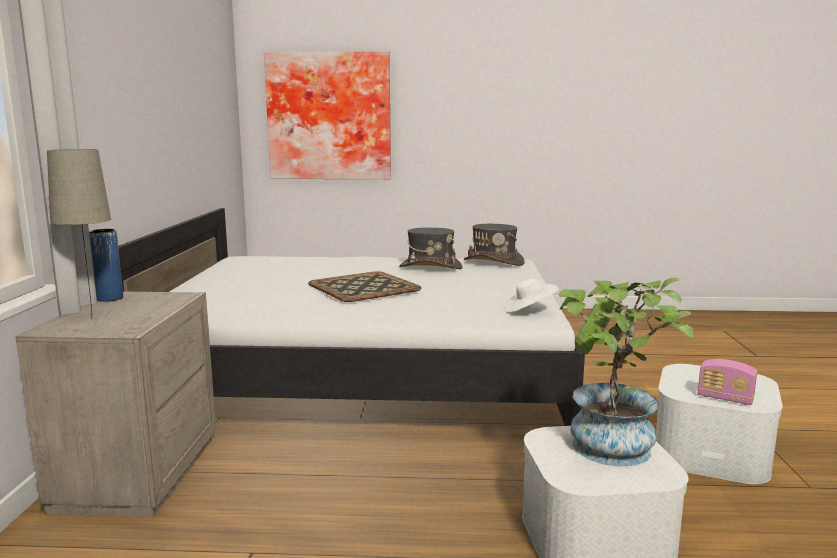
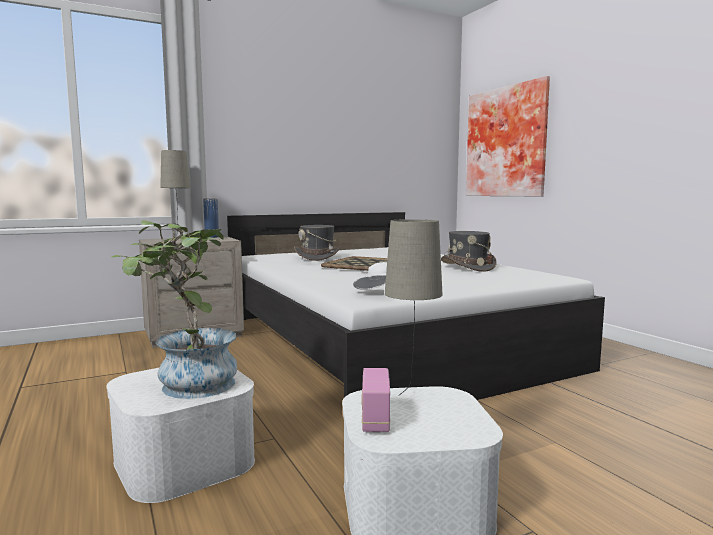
camera: 60 degrees right, 5 degrees down
grey hat [464,224,525,266] -> grey hat moved to [294,225,341,261]
none -> beige table lamp [385,219,443,395]

